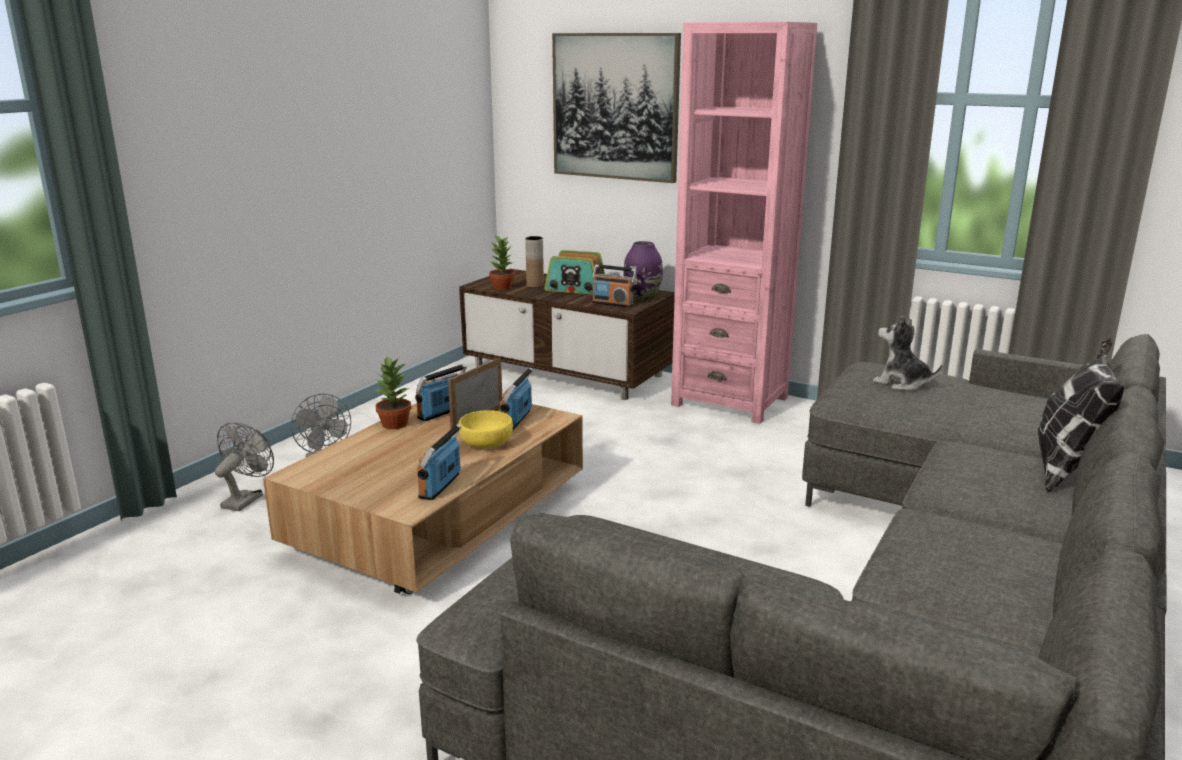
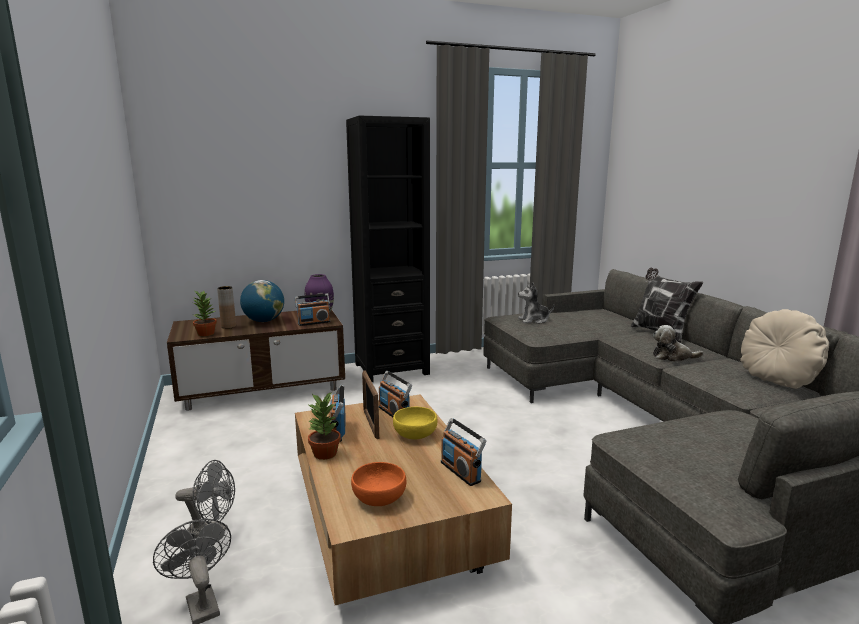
camera: 50 degrees left, 5 degrees down
radio [544,250,605,294] -> globe [240,280,284,322]
picture [552,33,681,183] -> none
pink bookcase [671,22,817,424] -> black bookcase [346,116,430,382]
none -> orange bowl [351,462,406,506]
none -> plush toy [653,325,703,362]
none -> beige pillow [740,309,829,389]

